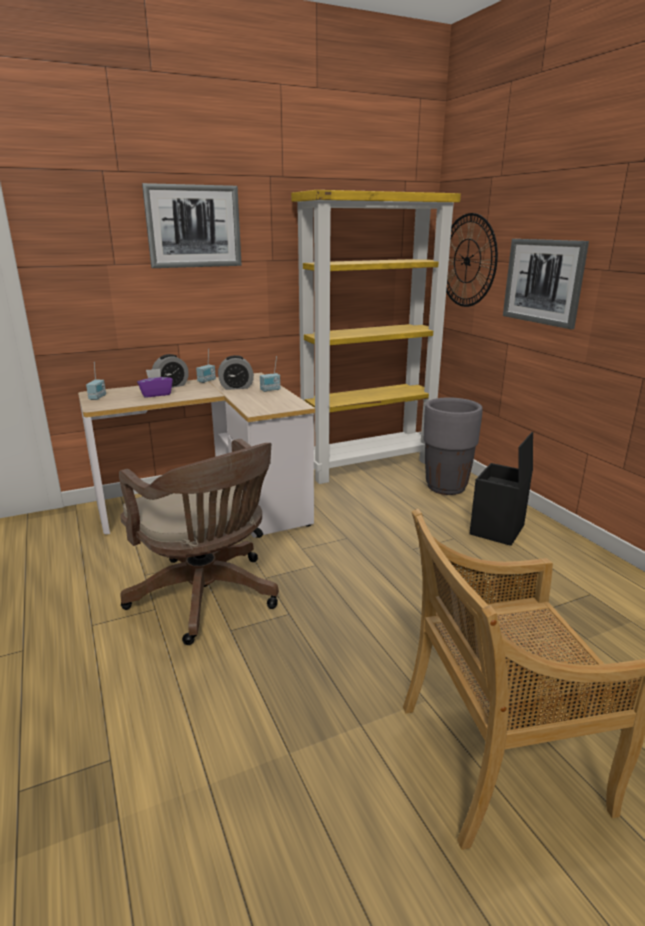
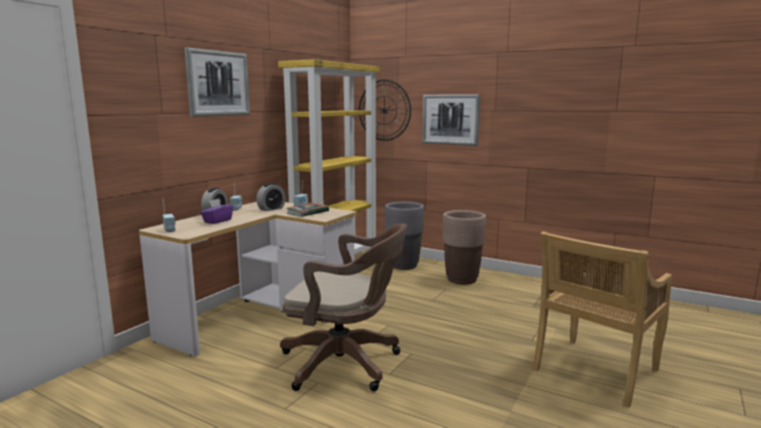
camera: 35 degrees left, 10 degrees down
black storage box [469,432,533,546] -> brown planter [443,210,486,284]
none -> book [287,202,329,217]

